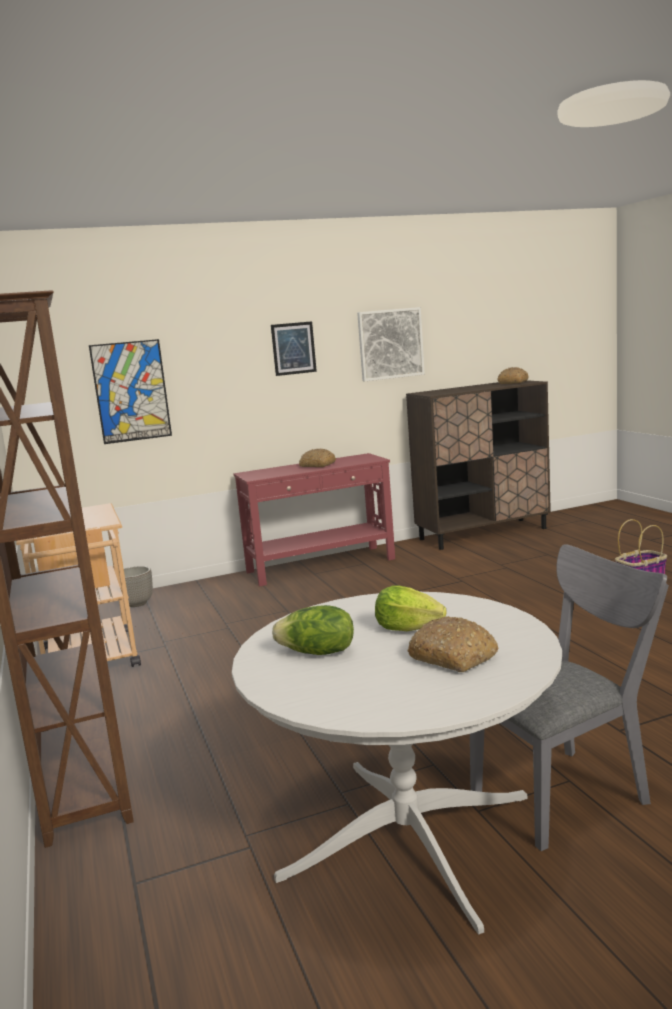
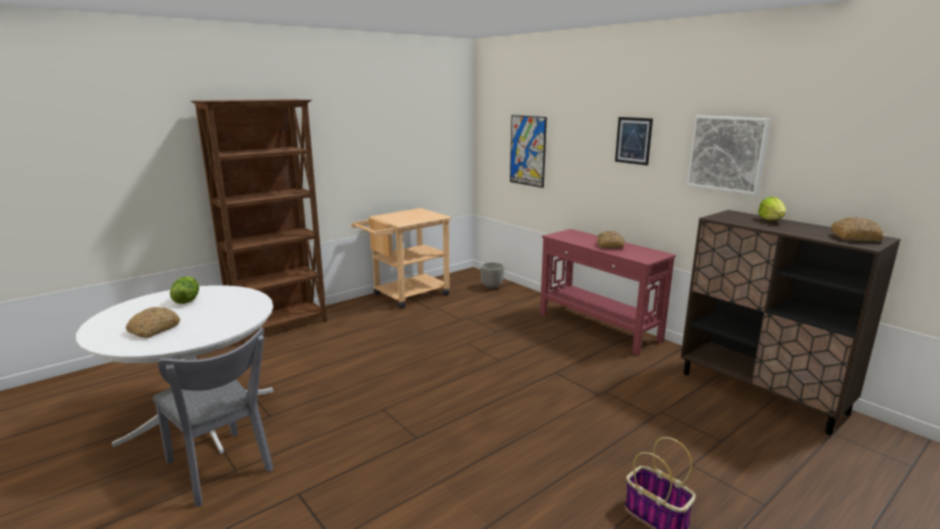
camera: 70 degrees right, 5 degrees up
lettuce [375,585,446,631] -> lettuce moved to [758,197,786,220]

